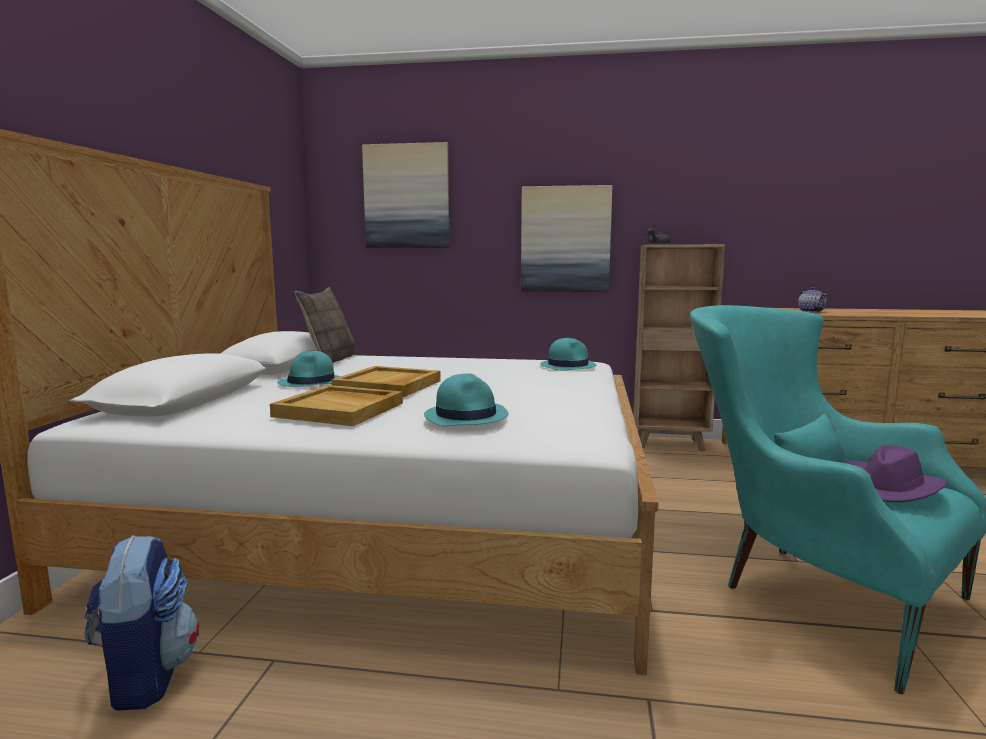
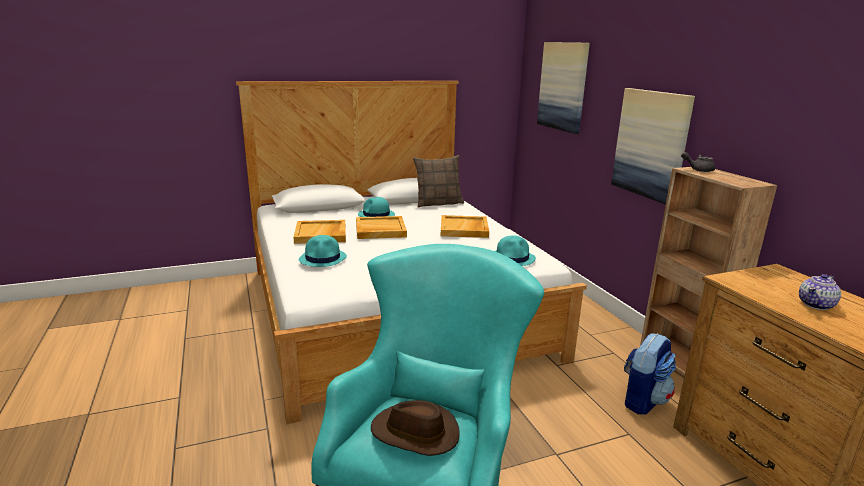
camera: 60 degrees right, 10 degrees up
backpack [84,535,199,710] -> backpack moved to [624,333,676,415]
purple hat [844,445,948,502] -> brown hat [371,400,460,456]
none -> beige tray [441,215,489,238]

